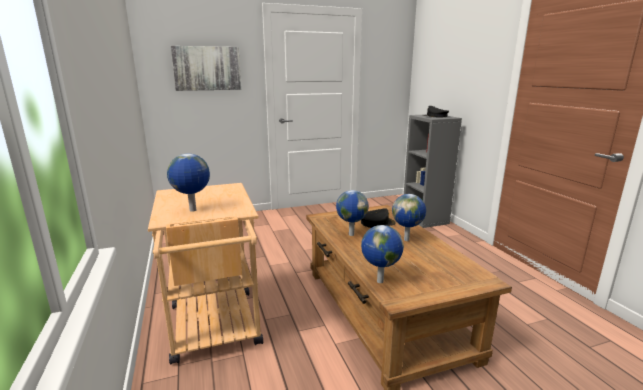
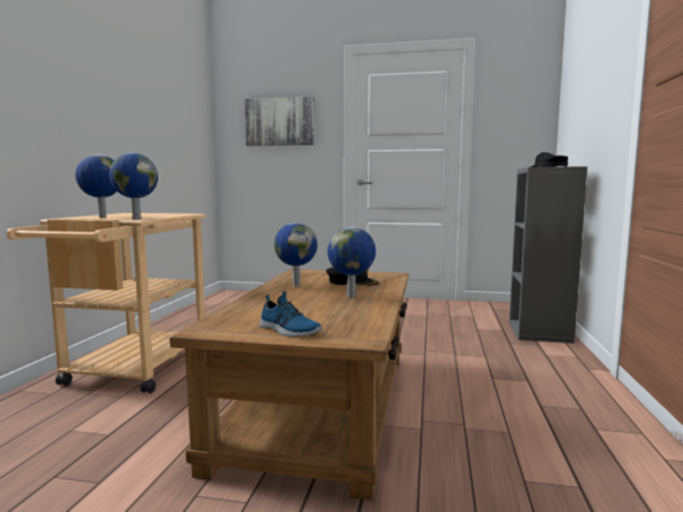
camera: 30 degrees right, 10 degrees down
globe [361,225,404,283] -> globe moved to [109,153,158,220]
none -> shoe [259,291,323,337]

